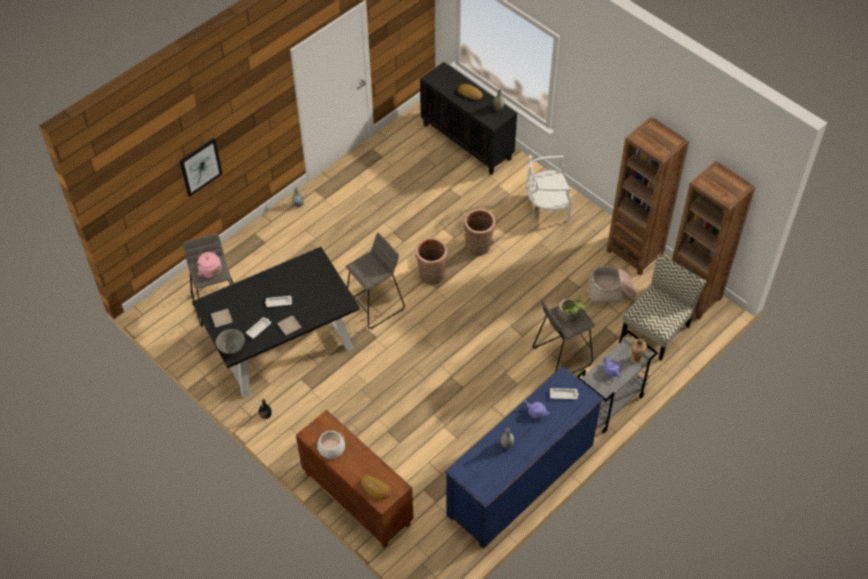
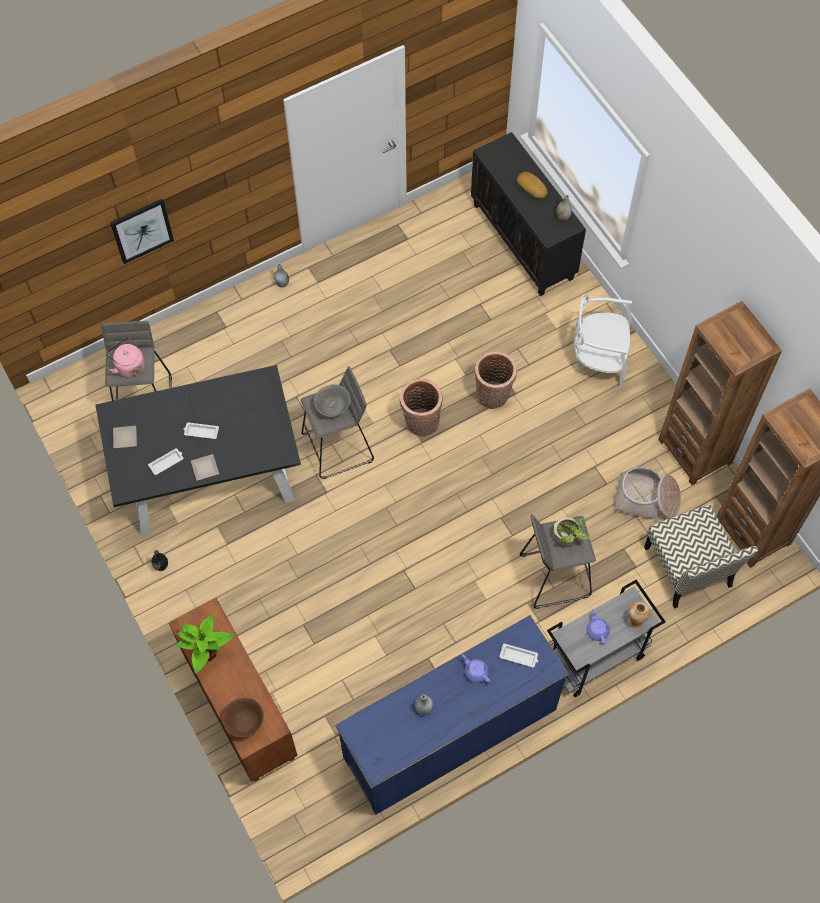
camera: 15 degrees right, 10 degrees up
grey bowl [216,329,245,354] -> grey bowl moved to [314,384,351,417]
cooking pot [317,431,345,459] -> potted plant [176,615,234,673]
bread [361,475,391,499] -> brown bowl [223,698,264,737]
chair [621,254,706,360] -> chair turned 105 degrees clockwise [644,504,758,609]

